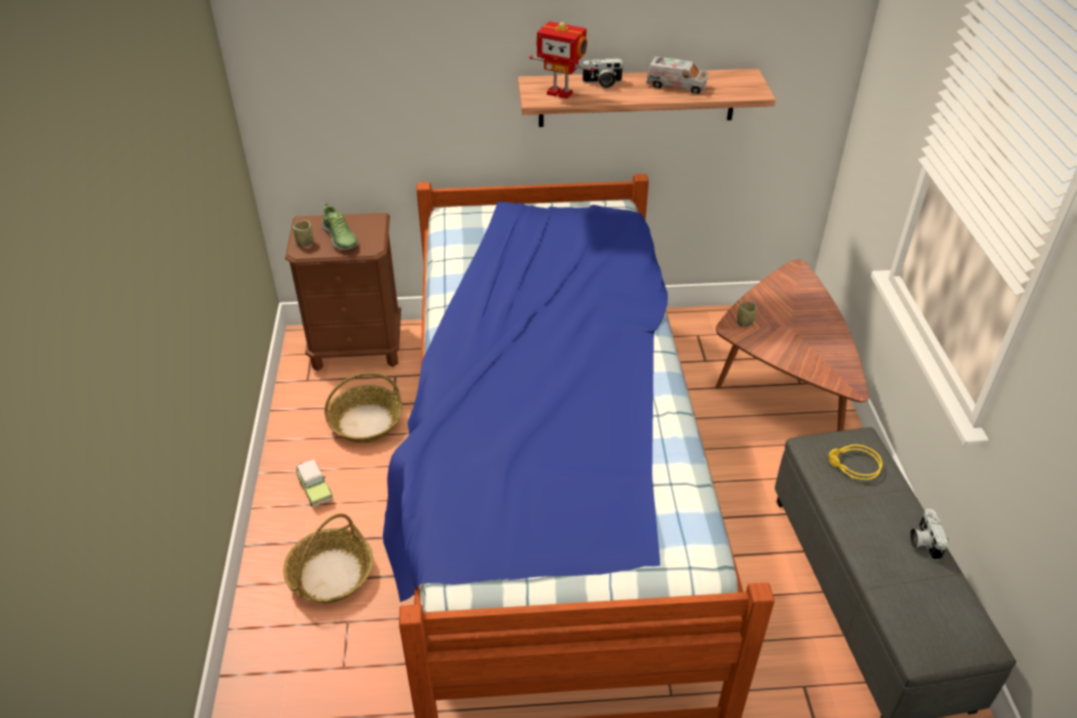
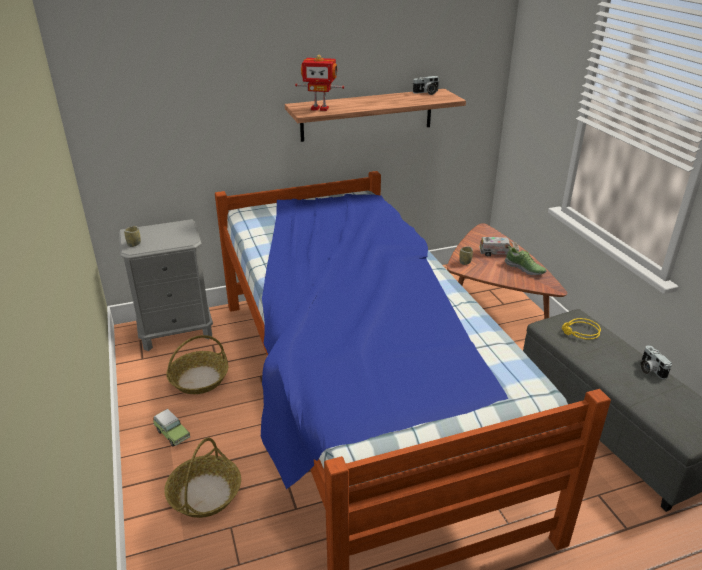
camera: 15 degrees left, 10 degrees down
brown nightstand [285,213,401,371] -> grey nightstand [118,219,213,351]
shoe [322,203,358,250] -> shoe moved to [505,246,547,275]
camera [582,58,623,88] -> camera moved to [413,76,439,95]
toy truck [646,57,708,94] -> toy truck moved to [479,237,519,256]

